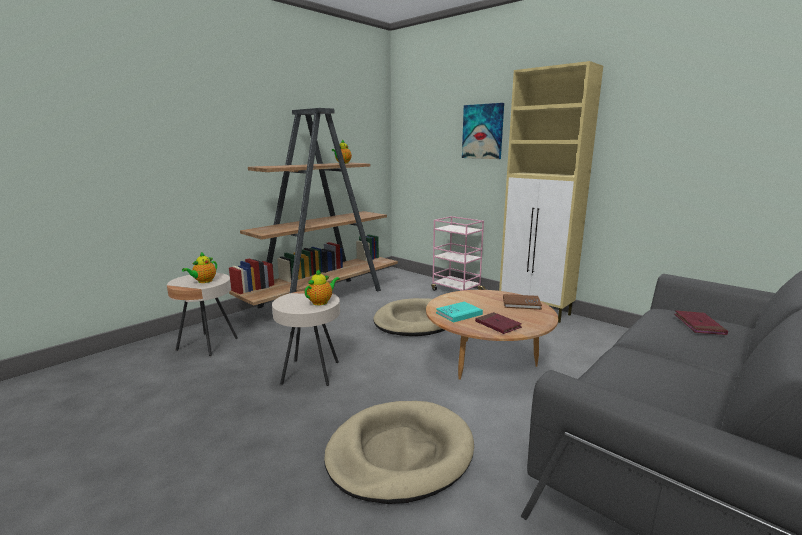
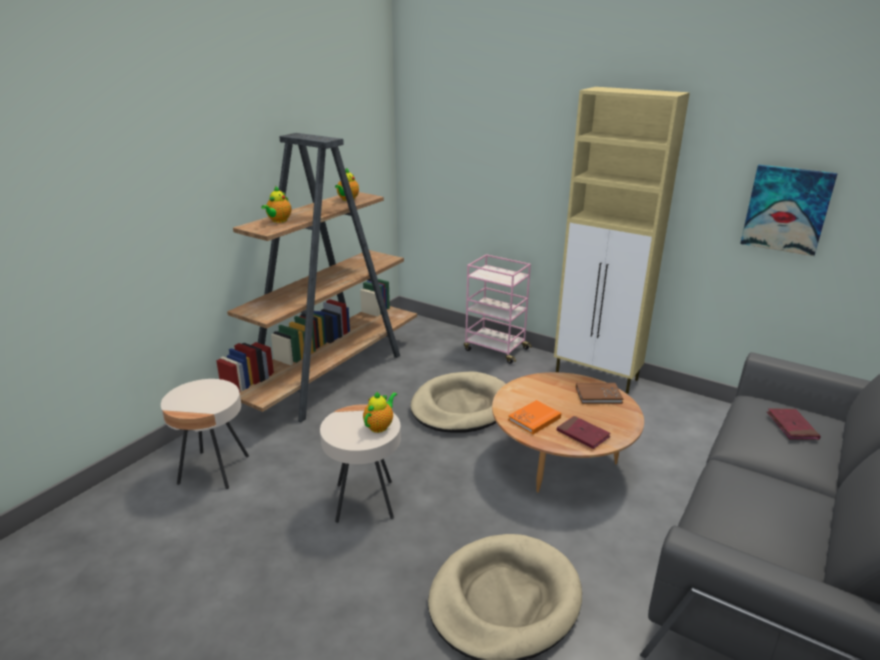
camera: 10 degrees left, 10 degrees up
teapot [182,252,217,283] -> teapot moved to [261,186,291,223]
turquoise book [436,301,483,322] -> orange book [508,400,561,434]
picture [462,103,504,159] -> picture moved to [740,165,838,256]

